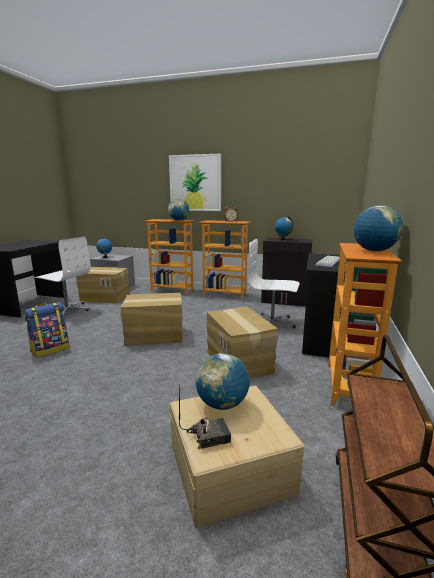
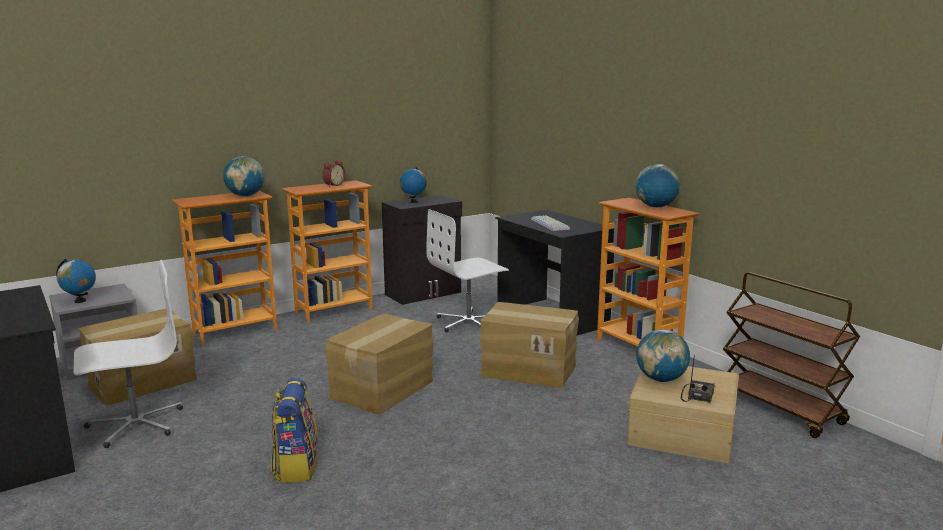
camera: 50 degrees left, 0 degrees up
picture [169,154,221,211] -> none

